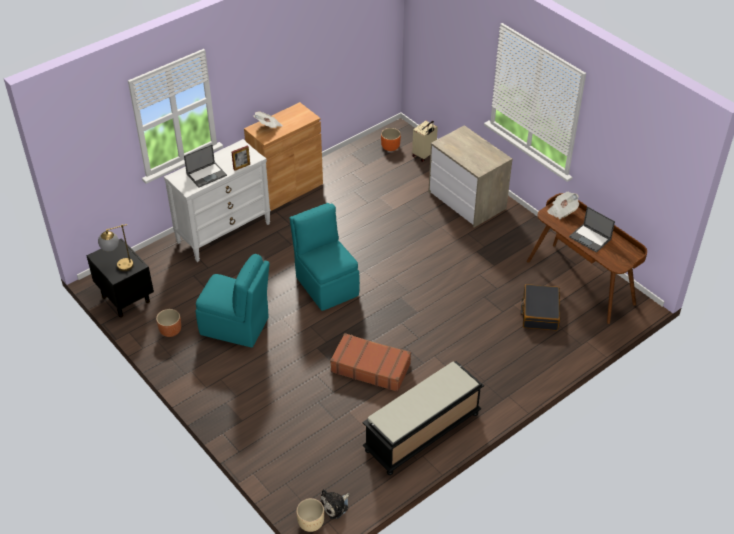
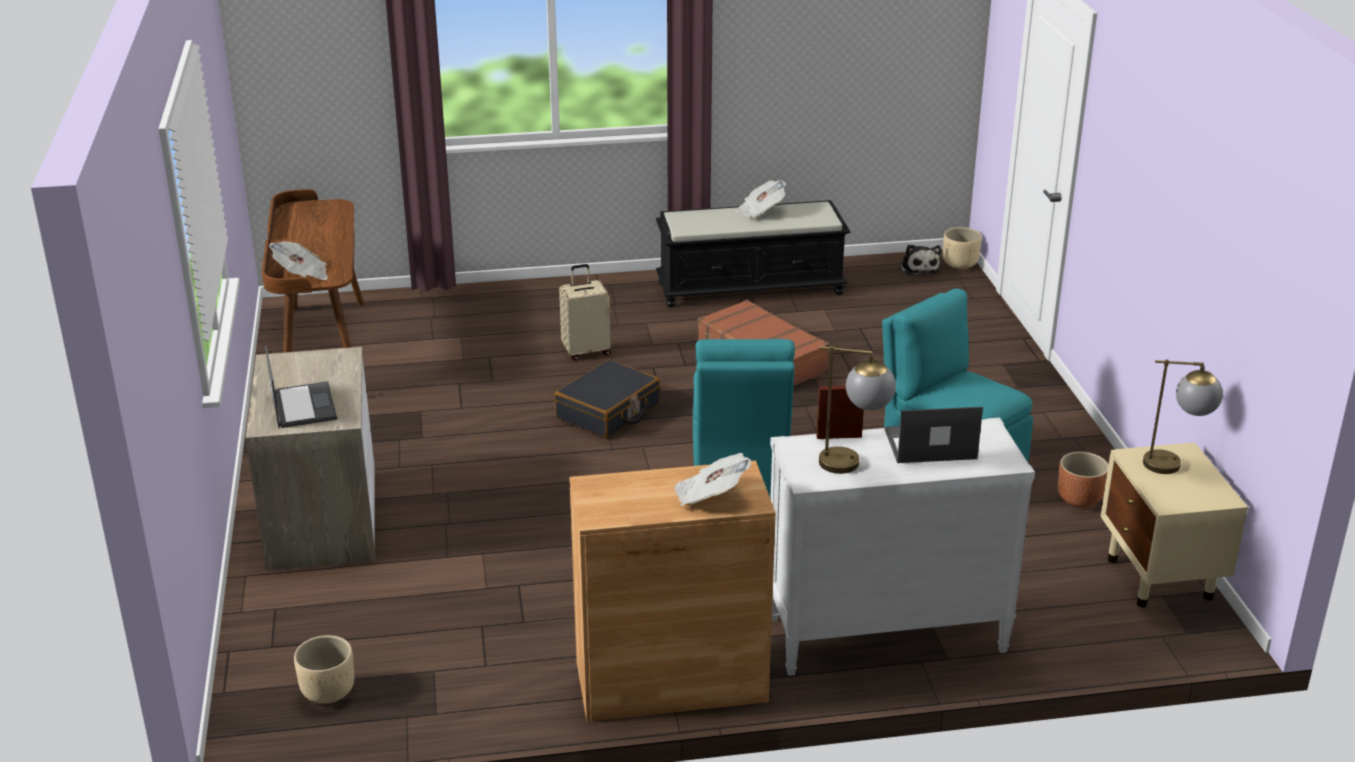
camera: 150 degrees left, 15 degrees down
black nightstand [87,238,154,317] -> beige nightstand [1101,442,1248,607]
plush toy [321,489,350,519] -> plush toy turned 90 degrees clockwise [900,245,941,275]
orange planter [381,128,401,151] -> beige planter [294,635,354,704]
beige suitcase [412,121,438,162] -> beige suitcase moved to [559,264,611,360]
black suitcase [520,284,560,330] -> black suitcase moved to [554,359,660,438]
laptop [569,207,615,253] -> laptop moved to [265,346,337,428]
none -> newspaper [734,181,786,219]
none -> table lamp [819,346,896,474]

